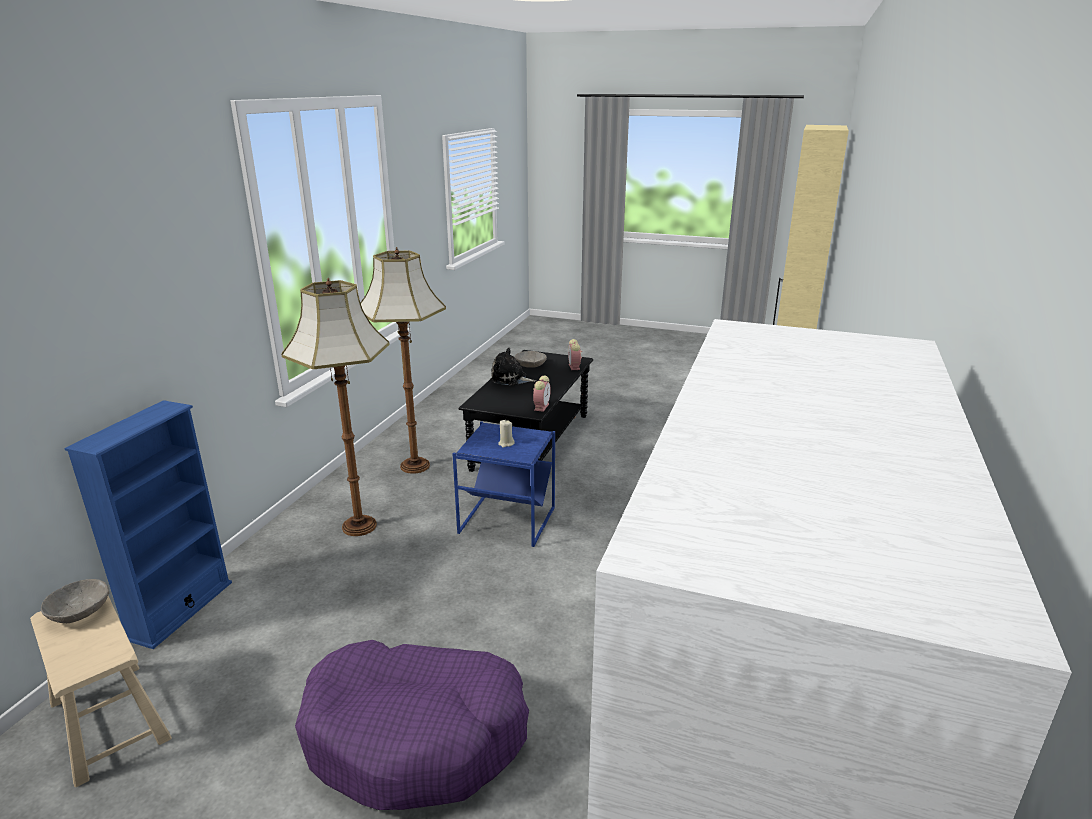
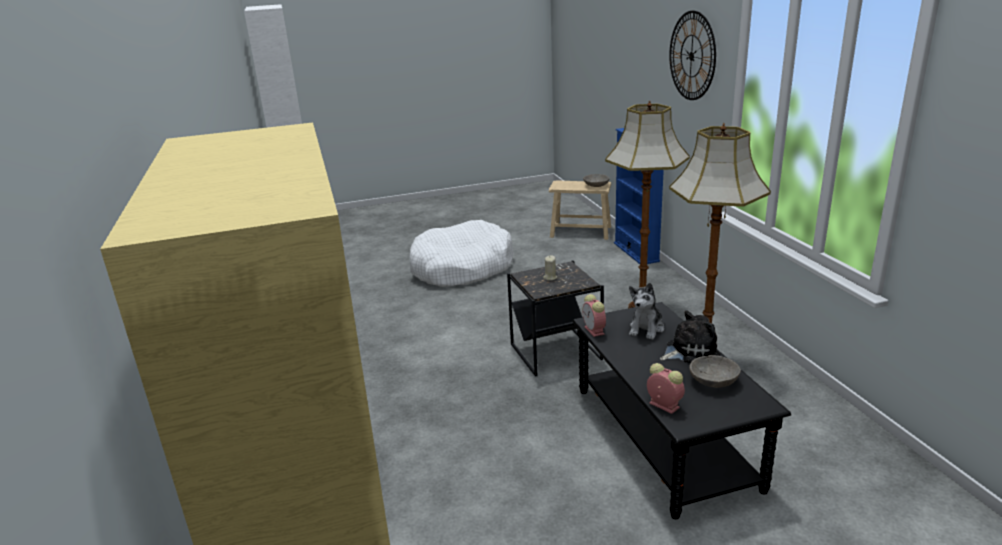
camera: 145 degrees right, 0 degrees up
purple dog bed [295,640,529,810] -> white dog bed [409,220,514,287]
blue side table [453,421,555,547] -> black side table [507,260,604,377]
none -> plush toy [629,283,664,340]
none -> wall clock [669,11,716,100]

